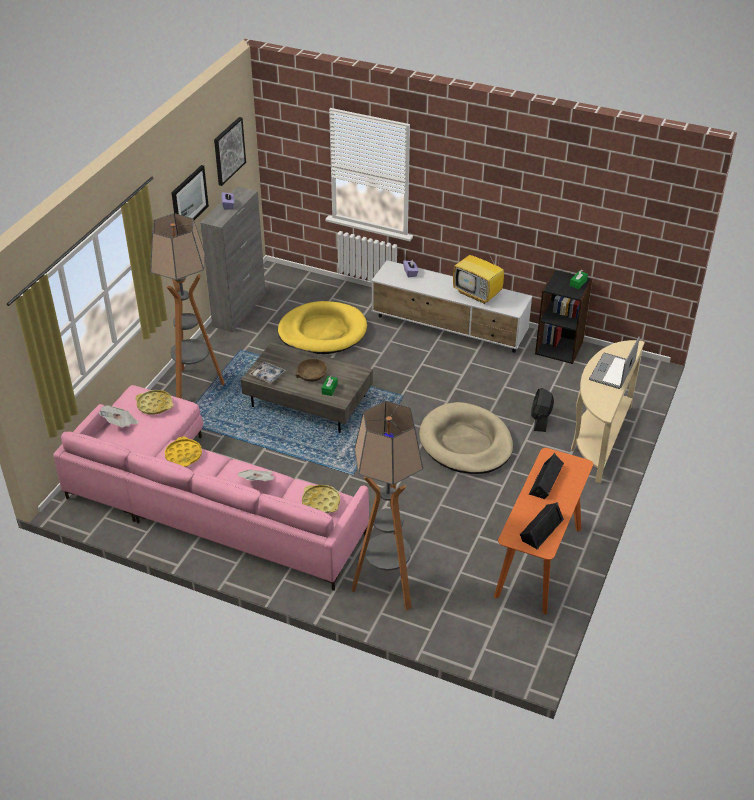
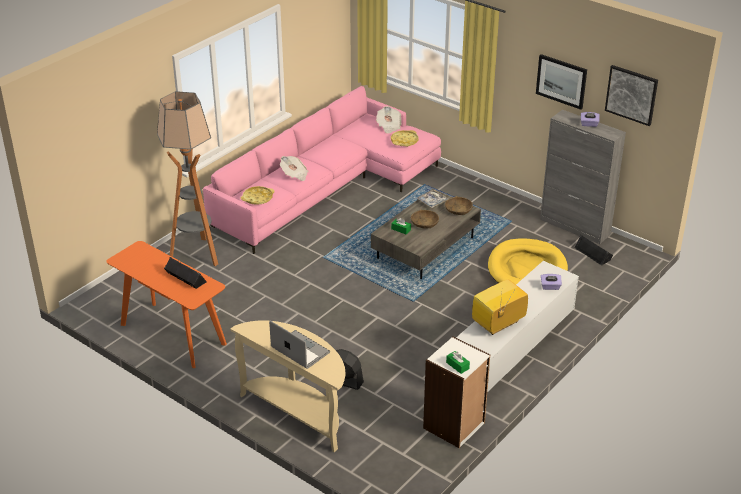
camera: 105 degrees right, 5 degrees down
floor lamp [150,213,224,399] -> none
yellow tray [165,437,202,467] -> none
beige dog bed [419,402,513,474] -> none
black speaker [520,502,564,549] -> black speaker moved to [575,235,613,266]
black bookcase [535,270,592,364] -> white bookcase [423,336,490,448]
none -> brown bowl [445,196,473,215]

